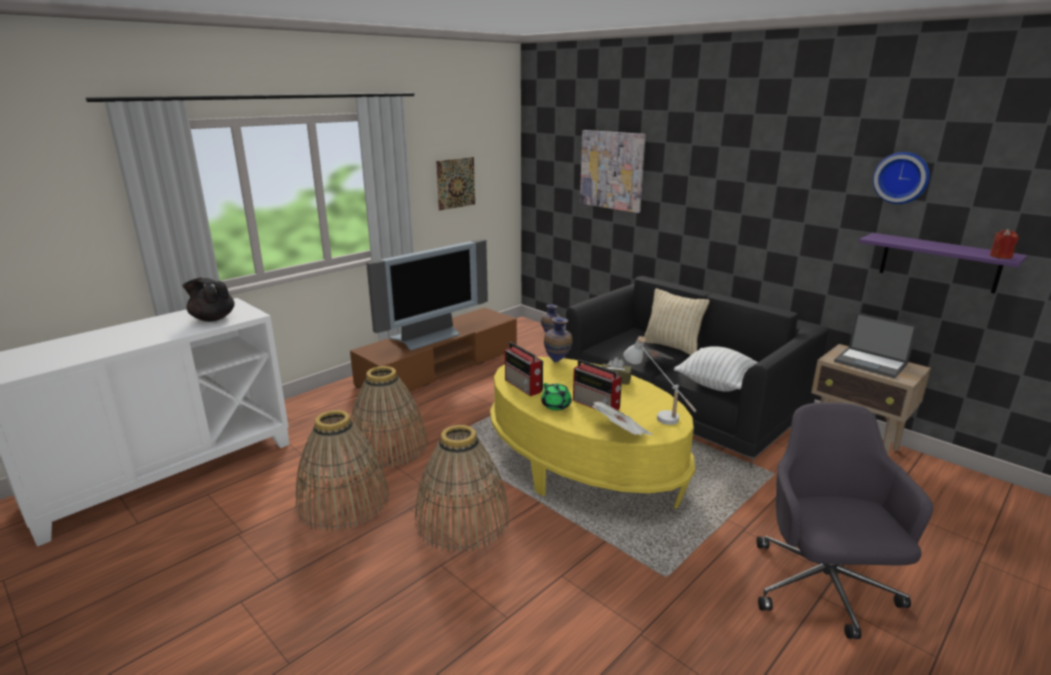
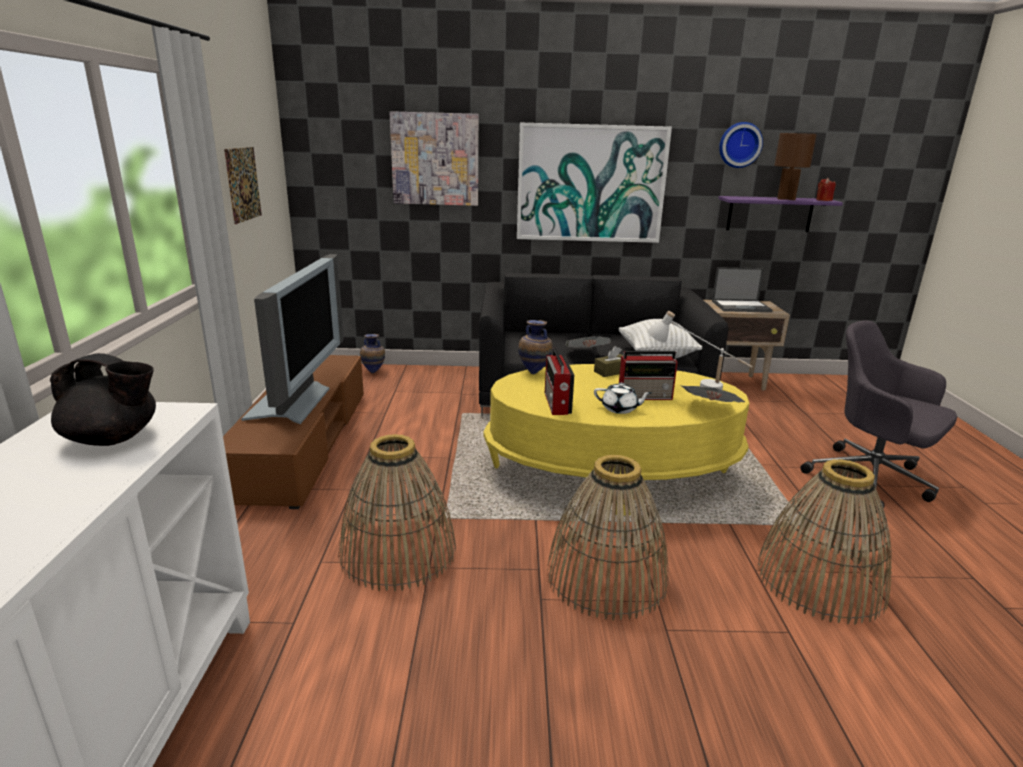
camera: 45 degrees left, 0 degrees up
black teapot [182,278,235,322] -> black teapot turned 150 degrees counterclockwise [50,353,156,446]
basket [295,410,389,532] -> basket moved to [757,459,892,625]
radio [505,342,543,396] -> radio turned 75 degrees clockwise [545,348,574,415]
green teapot [541,383,572,410] -> white teapot [594,383,652,414]
beige pillow [644,288,709,355] -> none
none -> picture [517,123,672,243]
none -> brown table lamp [775,133,817,200]

